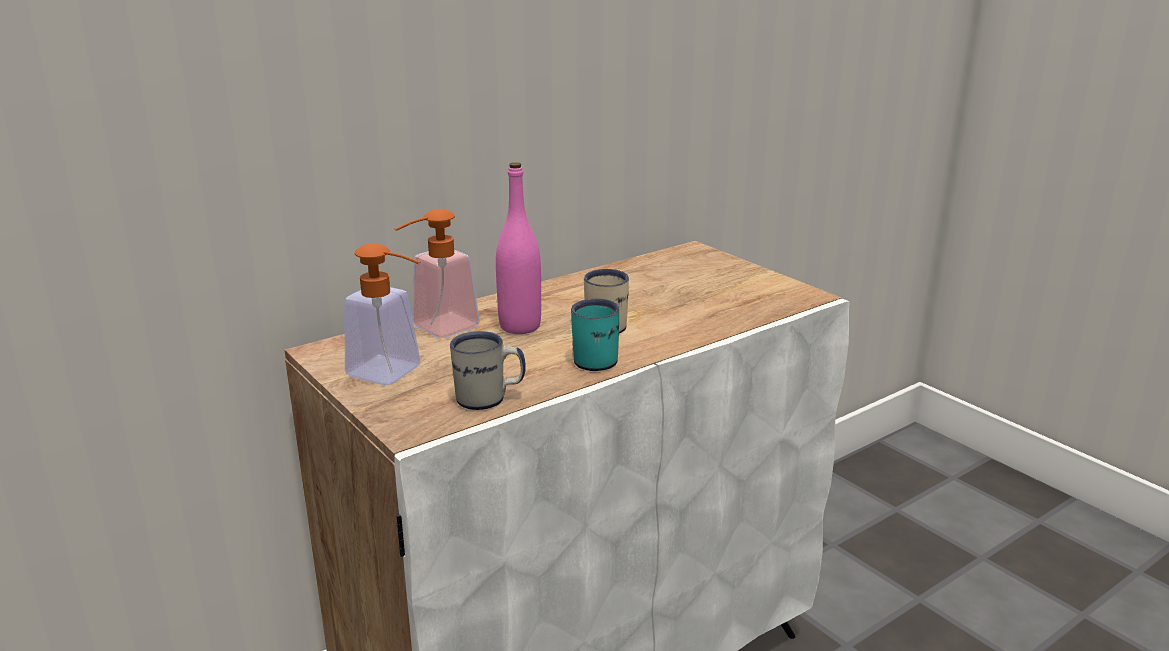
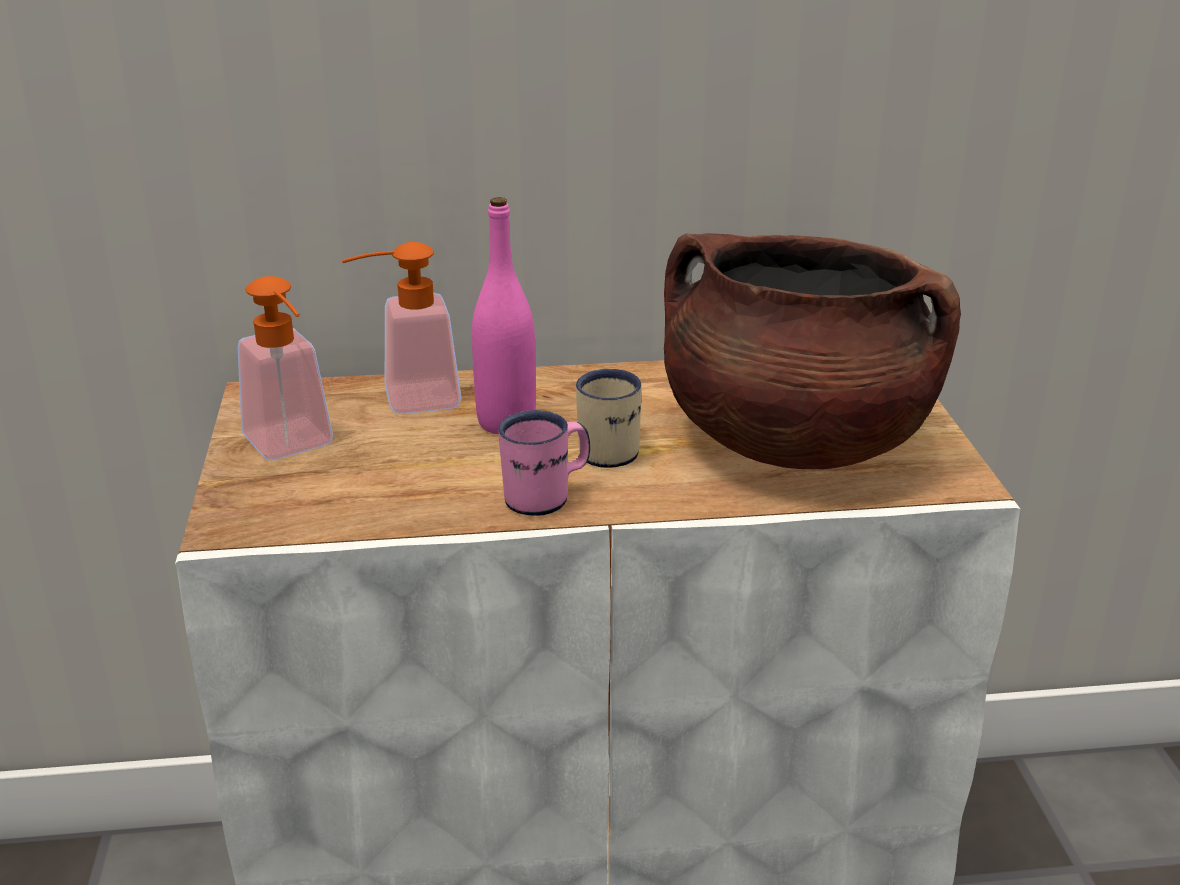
camera: 30 degrees right, 5 degrees up
white mug [450,331,526,410] -> none
turquoise mug [571,298,619,371] -> pink mug [498,410,590,516]
none -> brown cooking pot [664,233,961,469]

